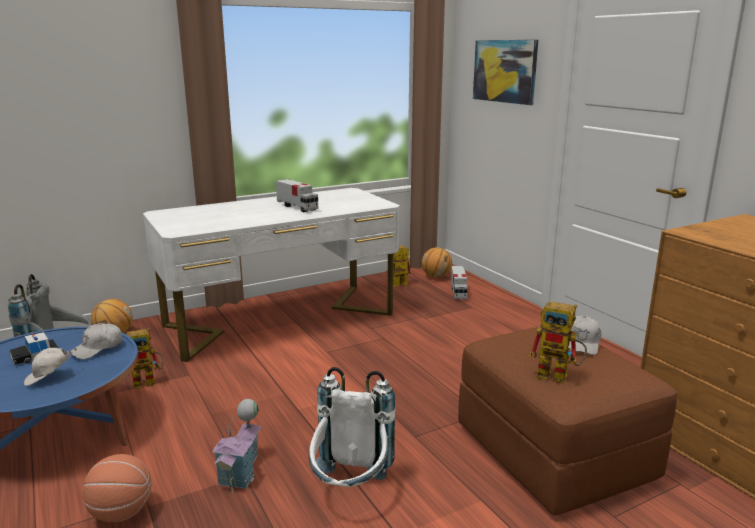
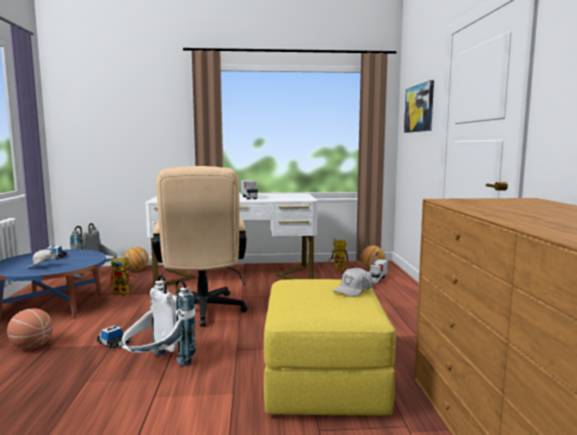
camera: 25 degrees right, 10 degrees down
white cap [71,323,122,359] -> none
toy house [212,399,261,493] -> toy car [96,325,131,349]
brown ottoman [458,327,677,516] -> yellow ottoman [264,279,396,416]
toy robot [529,301,587,384] -> none
none -> beige office chair [152,166,248,327]

